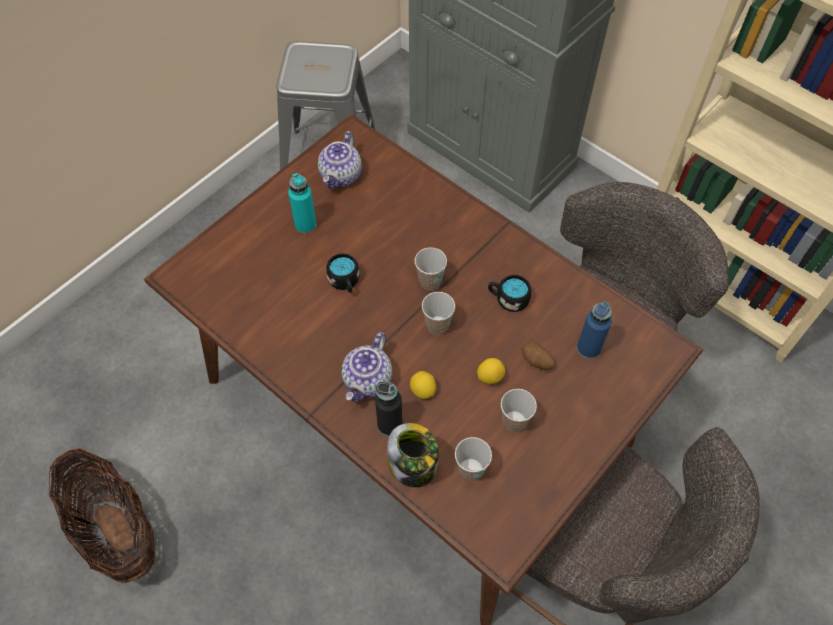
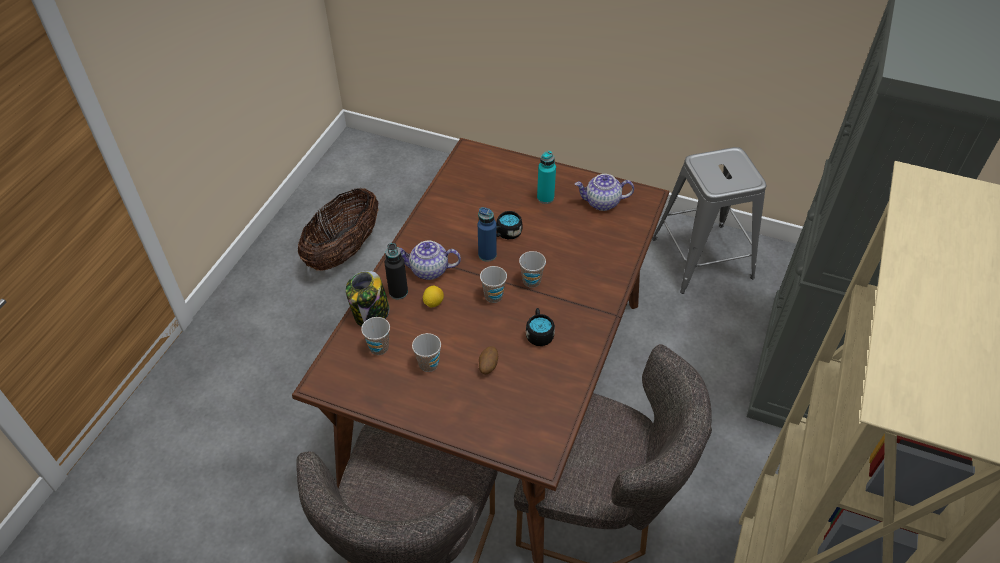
camera: 70 degrees right, 10 degrees down
lemon [477,358,505,384] -> none
blue bottle [577,302,612,359] -> blue bottle moved to [478,207,497,262]

